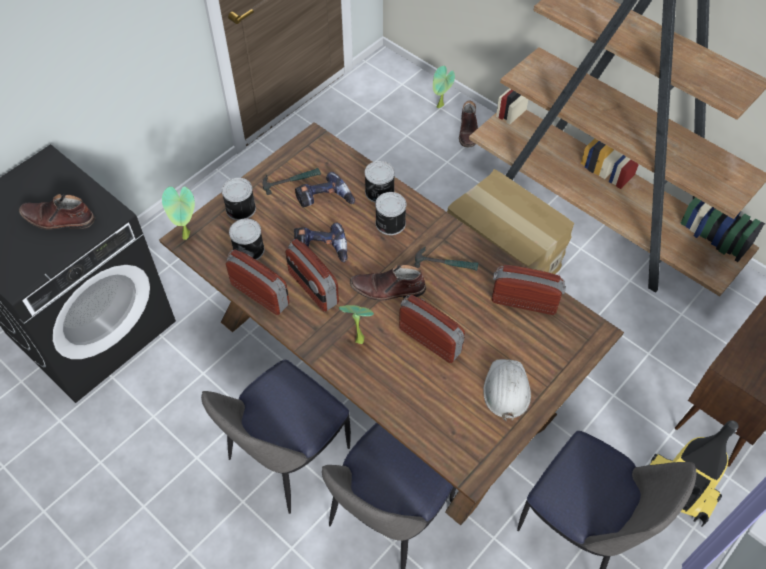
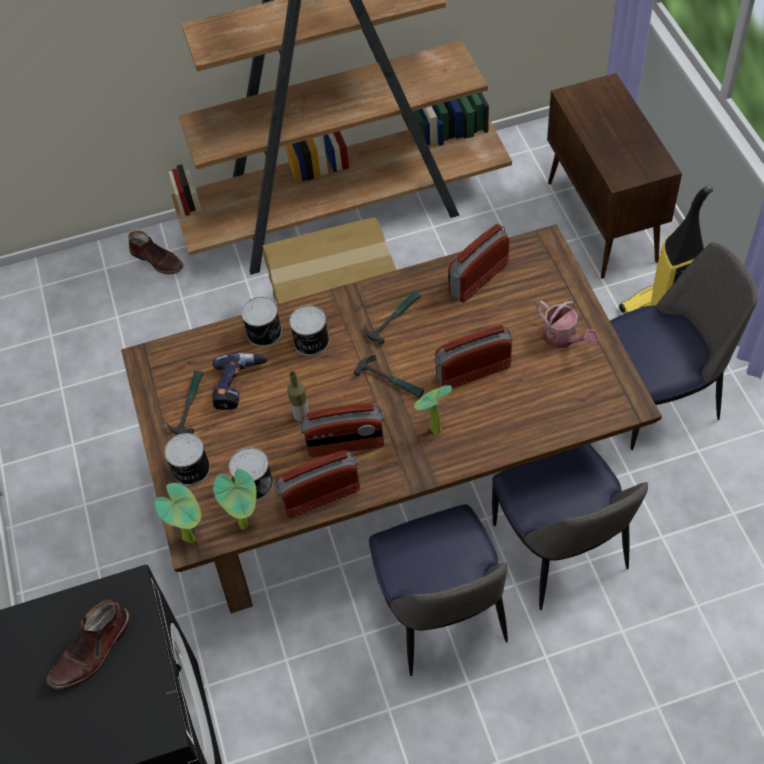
camera: 55 degrees left, 0 degrees up
power drill [294,223,348,263] -> bottle [287,371,309,422]
brown boot [350,265,426,301] -> hammer [354,355,424,398]
potted plant [433,66,455,108] -> potted plant moved to [213,468,256,530]
white hard hat [483,359,531,421] -> watering can [536,300,598,349]

